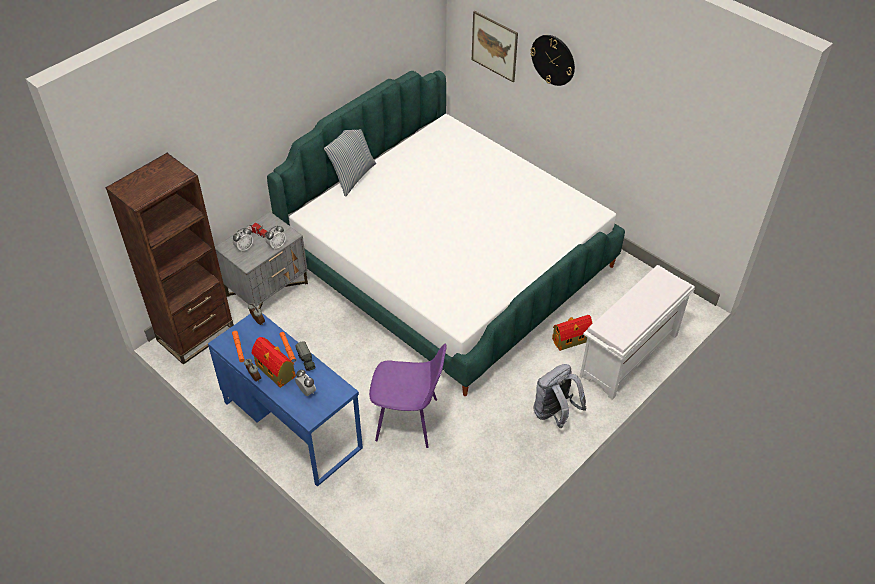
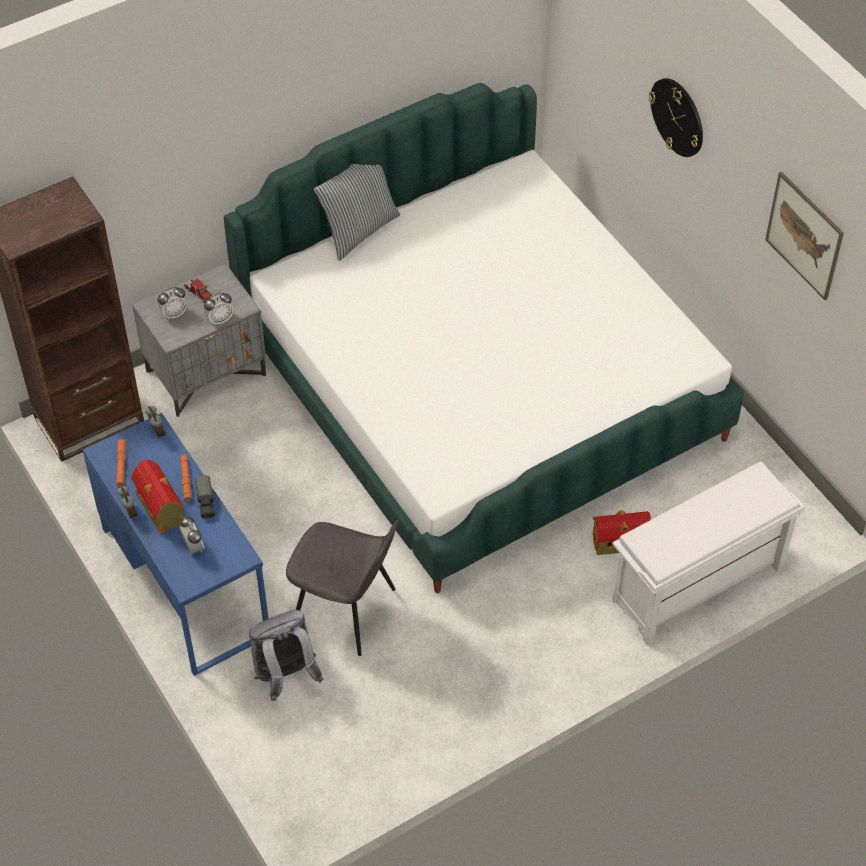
camera: 15 degrees right, 5 degrees up
purple chair [369,343,447,448] -> grey chair [286,519,399,656]
picture [472,11,518,83] -> picture moved to [765,172,844,300]
grey backpack [534,364,587,428] -> grey backpack moved to [249,610,323,701]

